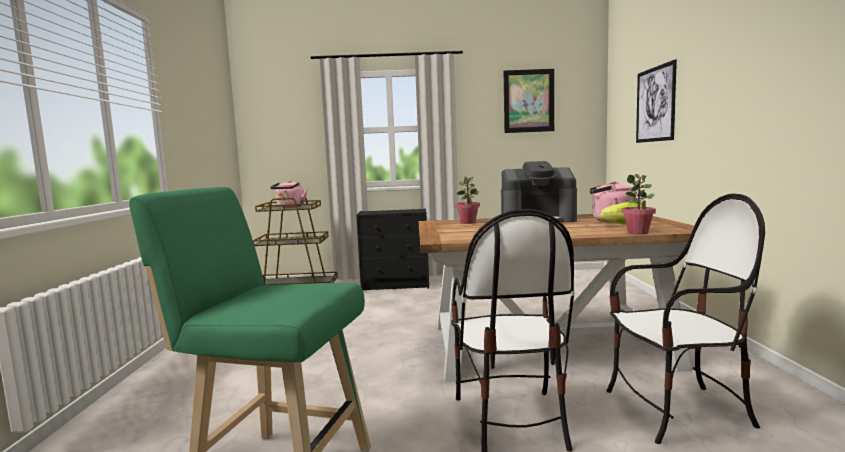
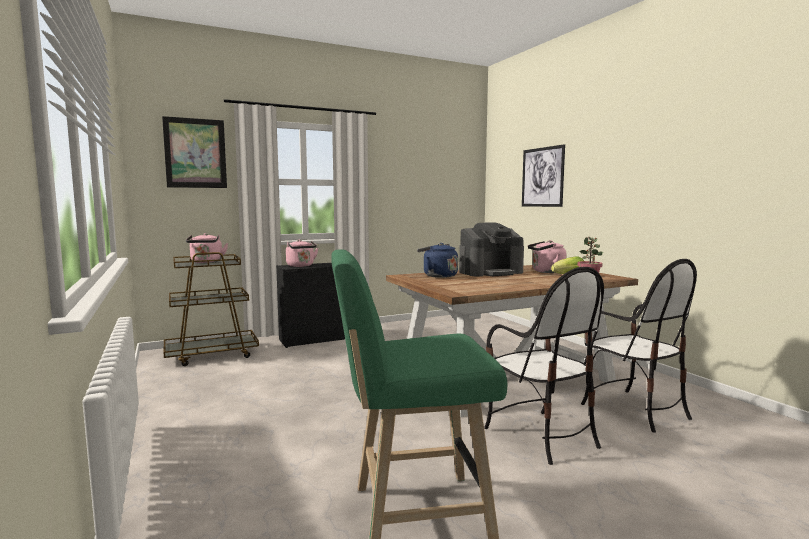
camera: 25 degrees left, 0 degrees up
potted plant [455,176,480,224] -> blue kettle [417,243,458,278]
picture [504,69,554,133] -> picture moved to [162,116,227,188]
chair [607,194,765,444] -> chair turned 90 degrees clockwise [581,259,697,433]
none -> pink kettle [286,239,318,267]

